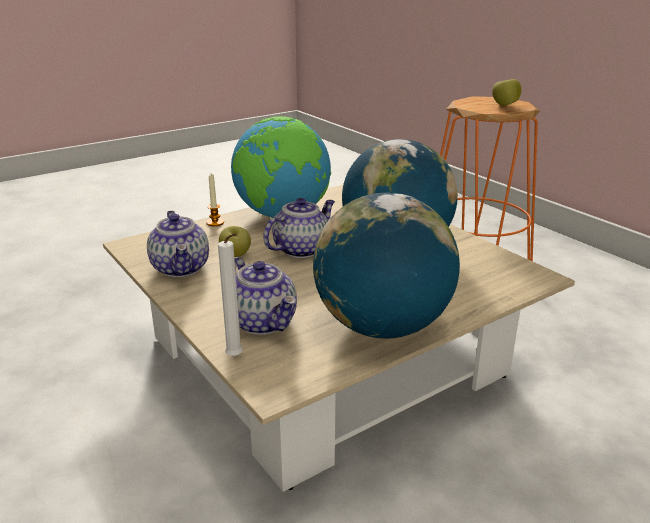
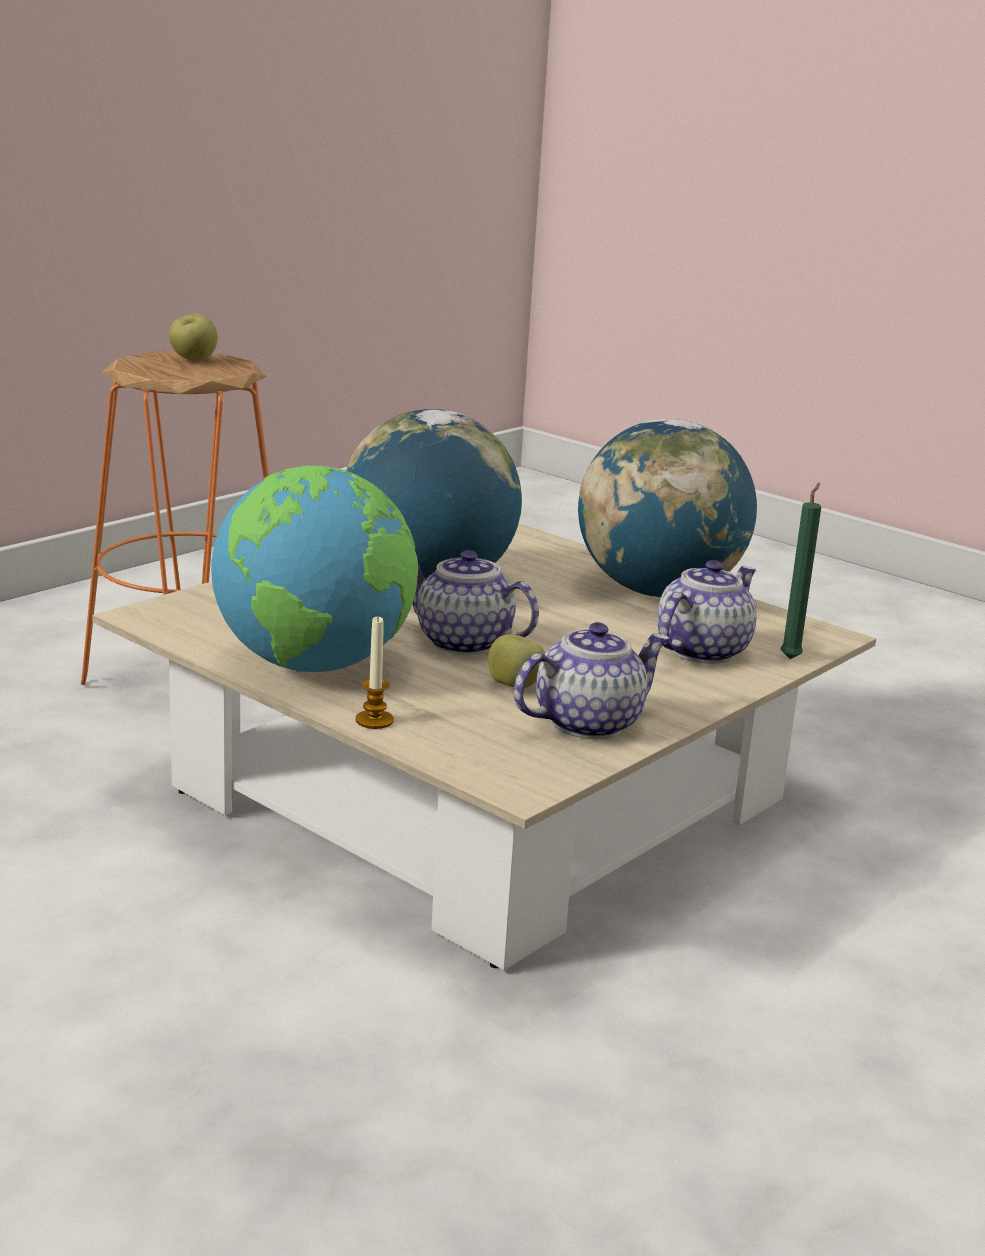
camera: 105 degrees left, 5 degrees down
white candle [218,233,243,357] -> green candle [780,483,821,659]

